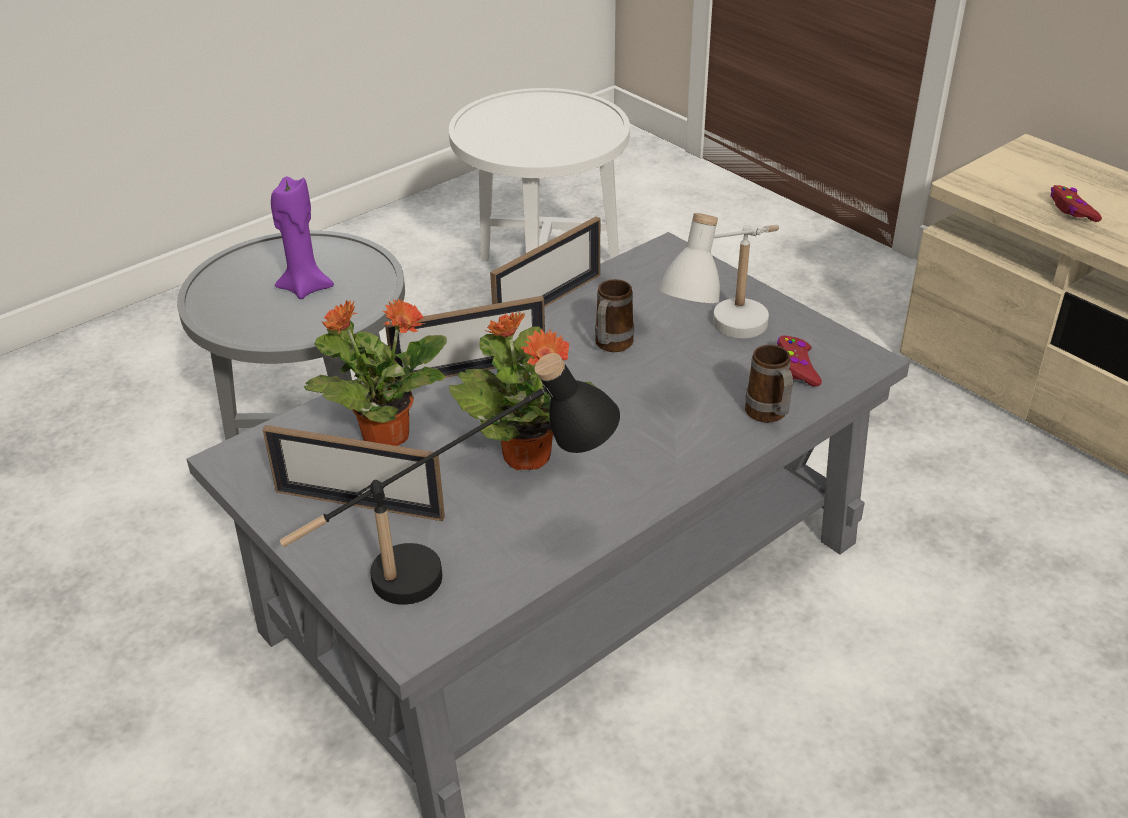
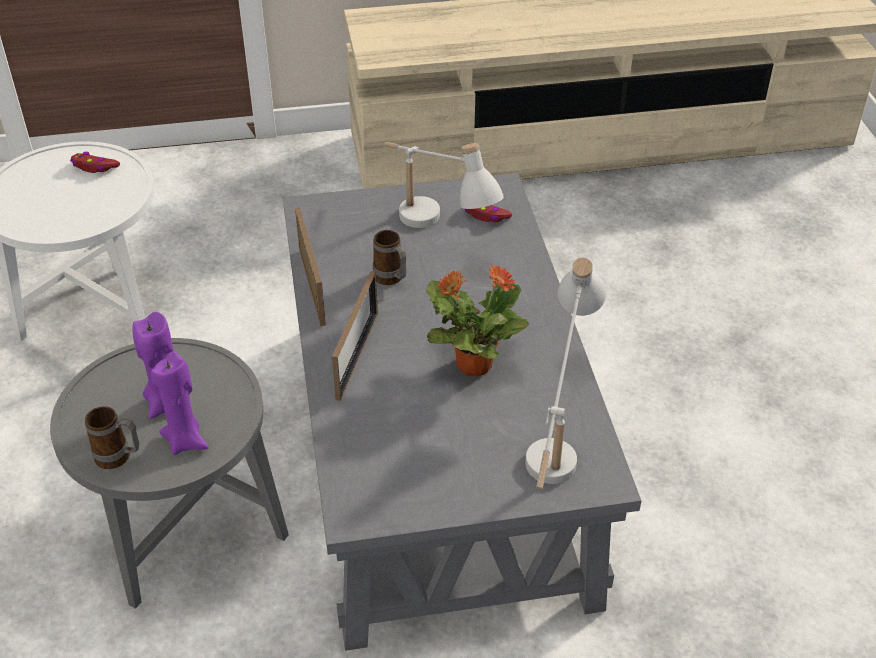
camera: 60 degrees left, 5 degrees up
picture frame [262,425,445,521] -> none
black table lamp [280,353,620,605] -> white table lamp [525,258,606,489]
potted plant [304,299,447,446] -> none
mug [745,345,793,423] -> mug moved to [85,406,139,469]
red game controller [1050,185,1102,222] -> red game controller moved to [70,152,120,173]
none -> purple candle [151,351,209,455]

